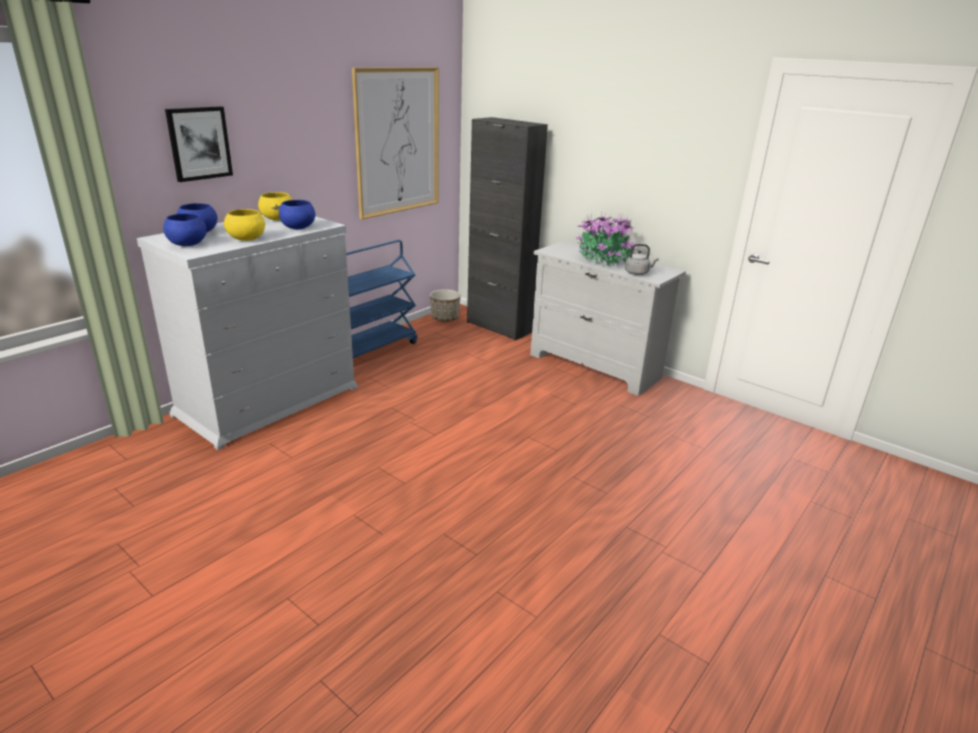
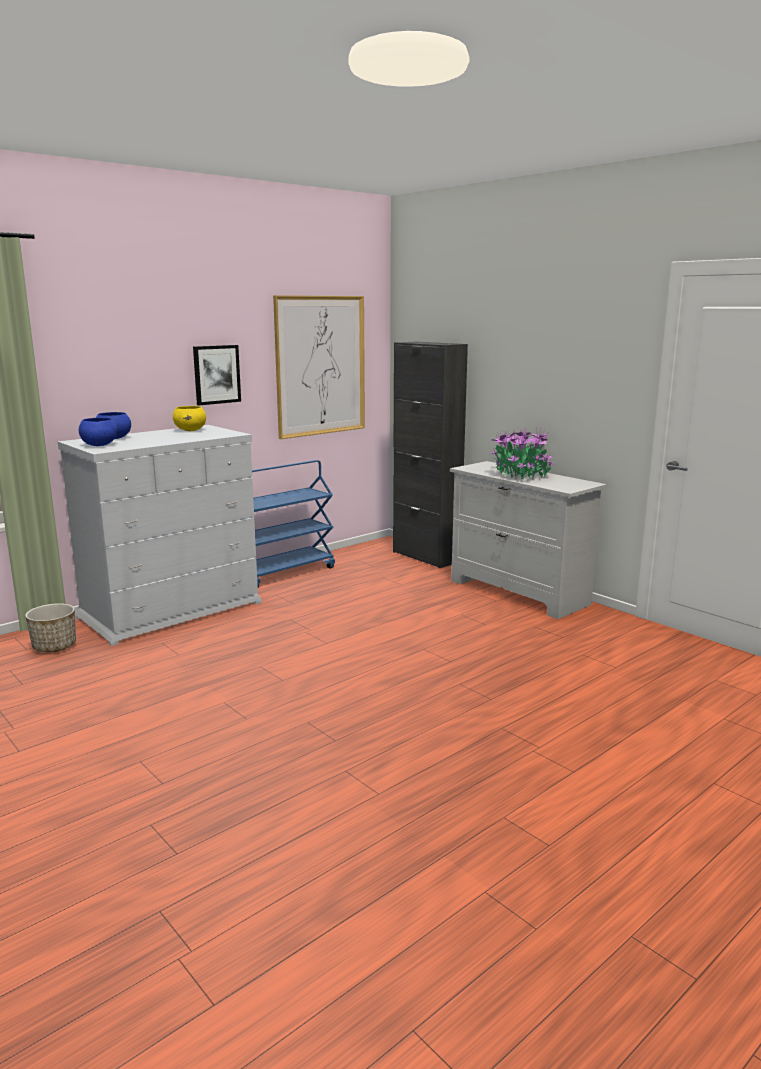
camera: 10 degrees right, 10 degrees down
picture [165,106,233,182] -> picture moved to [193,345,241,405]
yellow bowl [224,209,265,241] -> none
blue bowl [279,200,315,229] -> none
planter [430,289,461,322] -> planter moved to [25,603,76,652]
grey kettle [625,244,659,275] -> none

